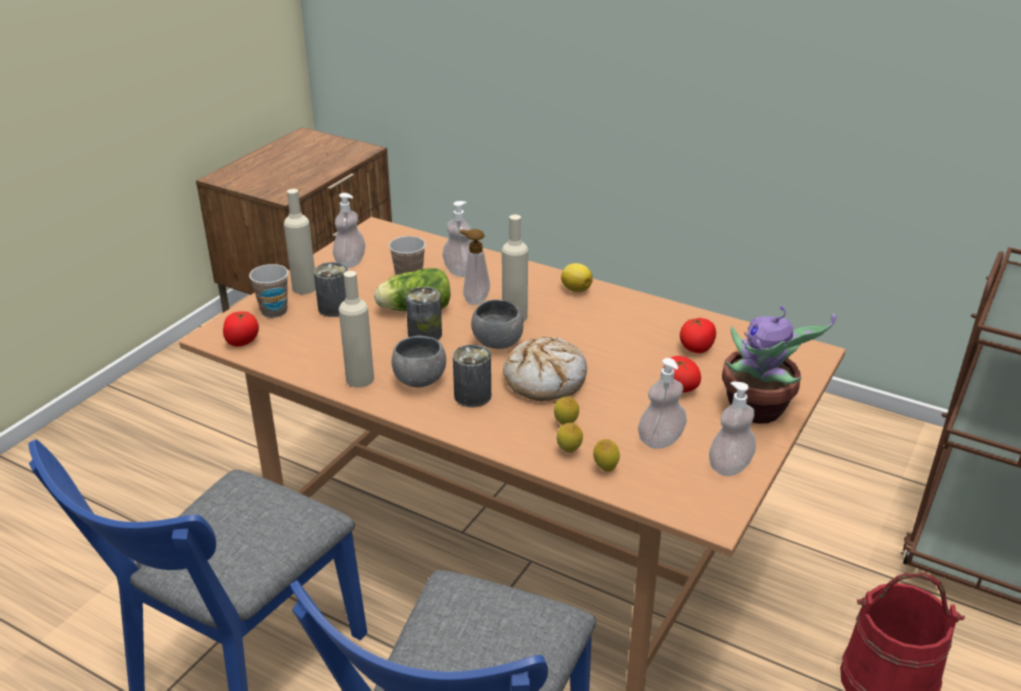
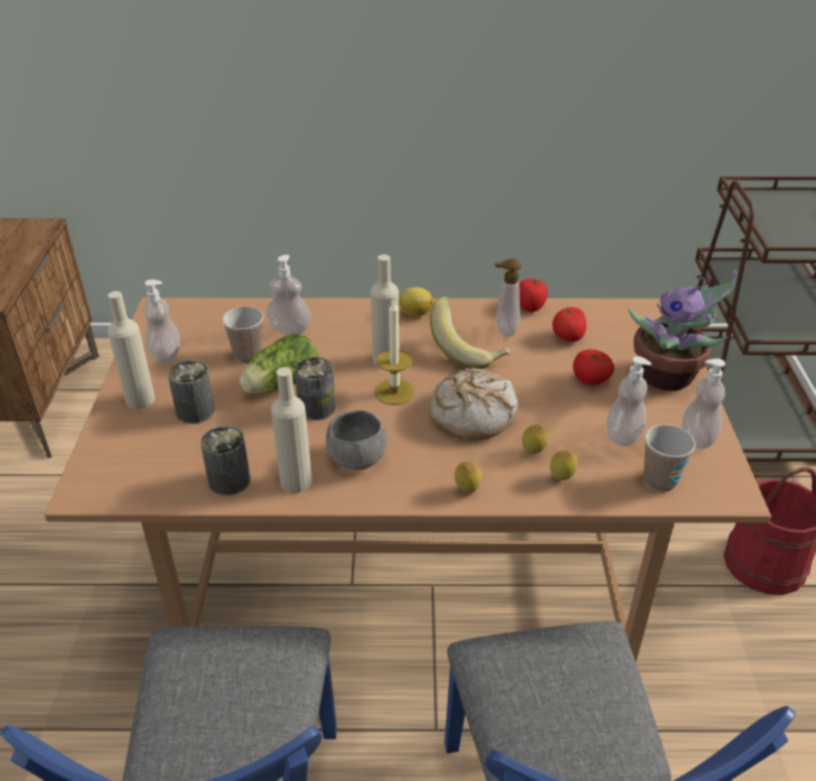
camera: 30 degrees left, 5 degrees up
tomato [223,311,259,346] -> tomato moved to [519,278,548,312]
cup [249,264,288,318] -> cup moved to [643,424,695,492]
can [453,345,491,407] -> can moved to [201,426,250,496]
soap dispenser [460,229,490,305] -> soap dispenser moved to [494,258,522,337]
grey bowl [471,299,523,349] -> candle [374,299,415,405]
lemon [593,439,620,472] -> lemon moved to [455,461,482,493]
none -> banana [430,296,510,369]

